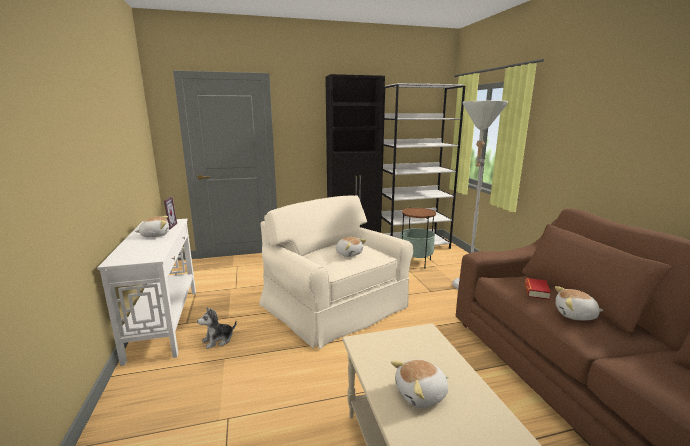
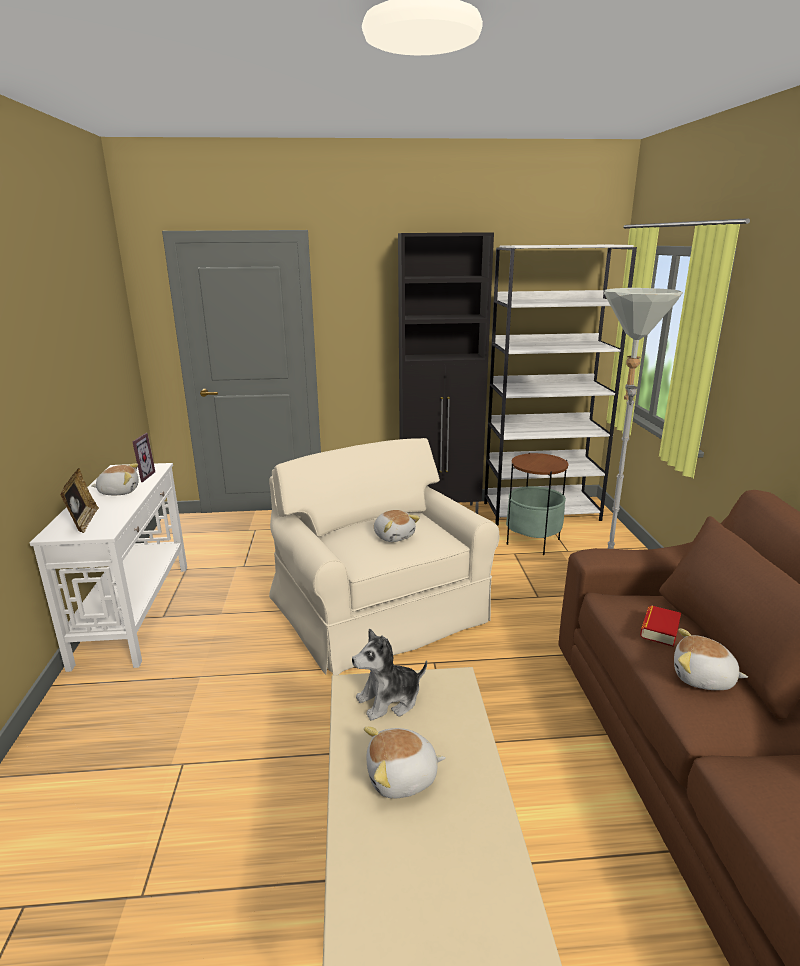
camera: 10 degrees right, 5 degrees up
plush toy [197,307,237,349] -> plush toy moved to [352,629,427,721]
none -> picture frame [60,468,99,533]

